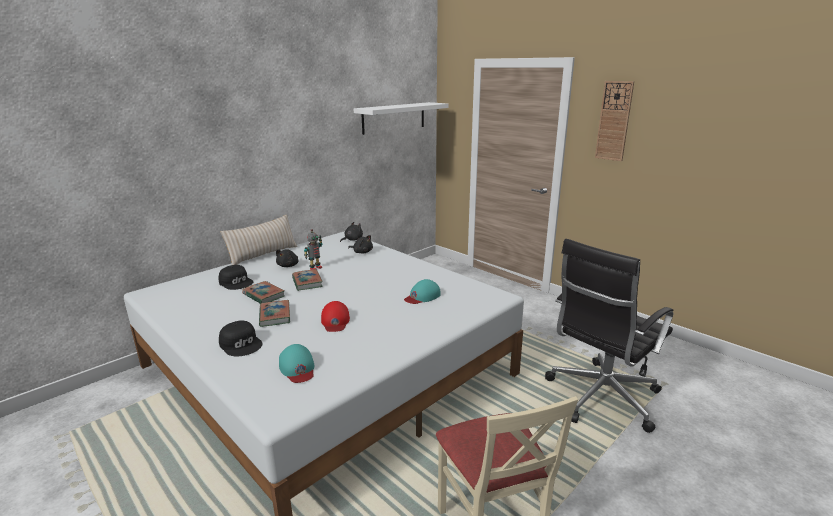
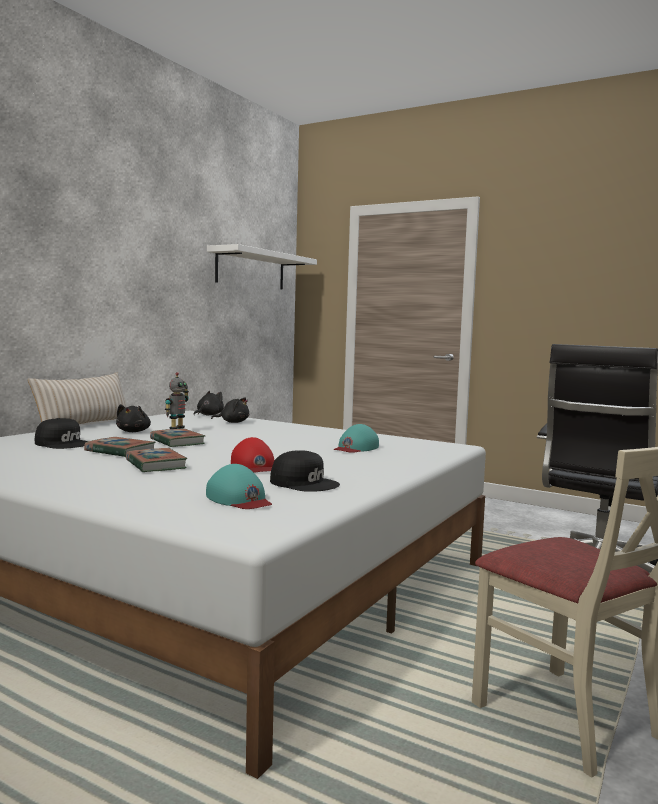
camera: 15 degrees left, 15 degrees down
black cap [219,321,263,356] -> black cap moved to [270,450,340,492]
wall clock [595,81,634,161] -> none

